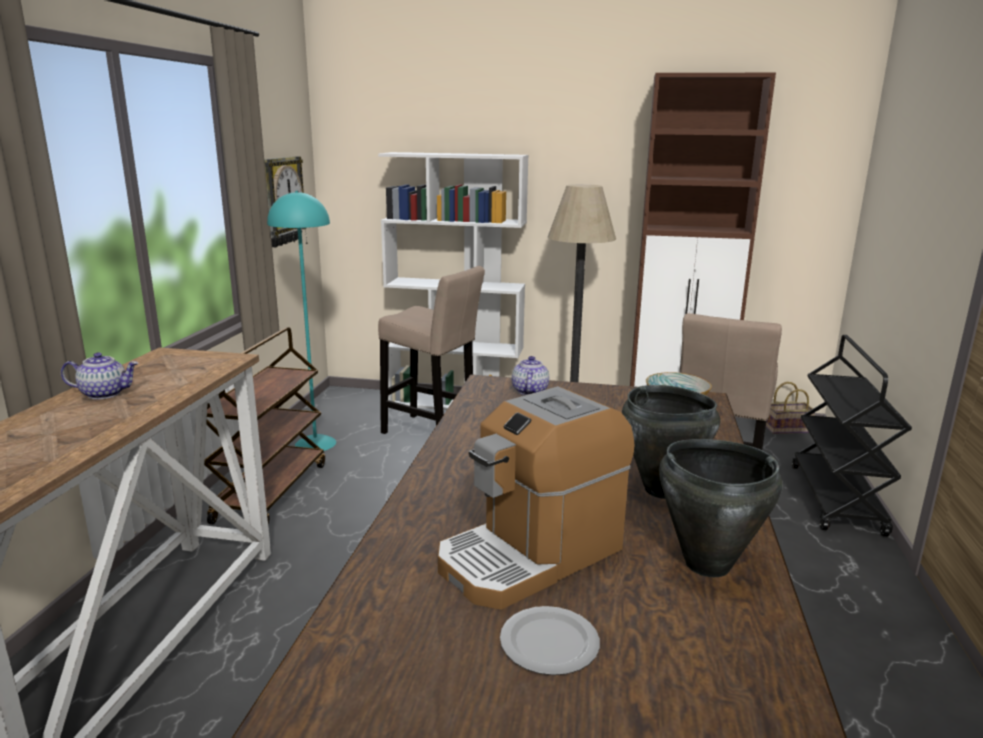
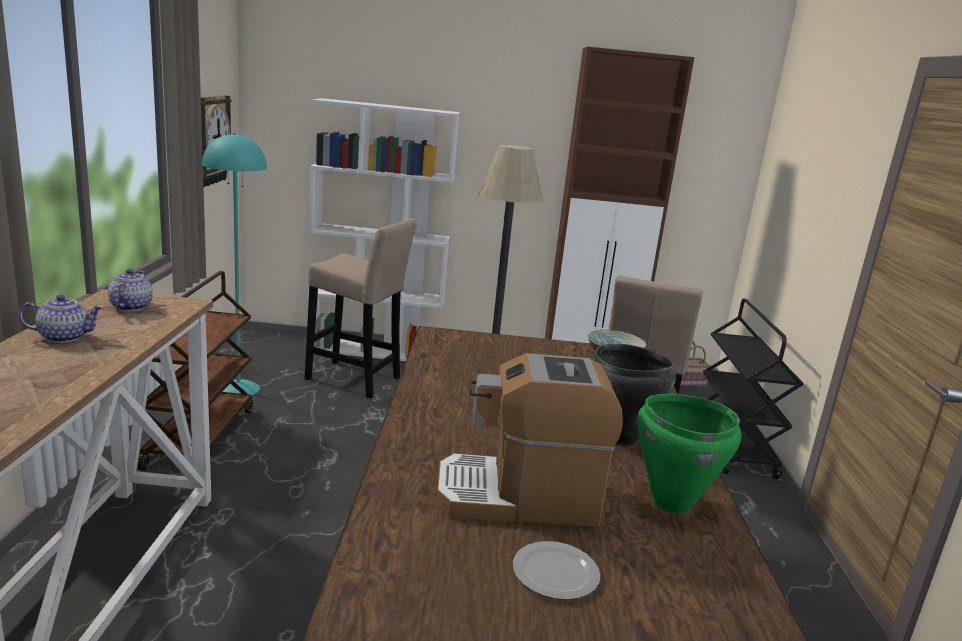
camera: 10 degrees left, 0 degrees up
coffee machine [438,386,635,610] -> coffee machine turned 45 degrees clockwise [436,353,623,528]
teapot [512,356,549,395] -> teapot moved to [108,269,153,311]
black cooking pot [659,439,782,577] -> green cooking pot [637,394,741,514]

